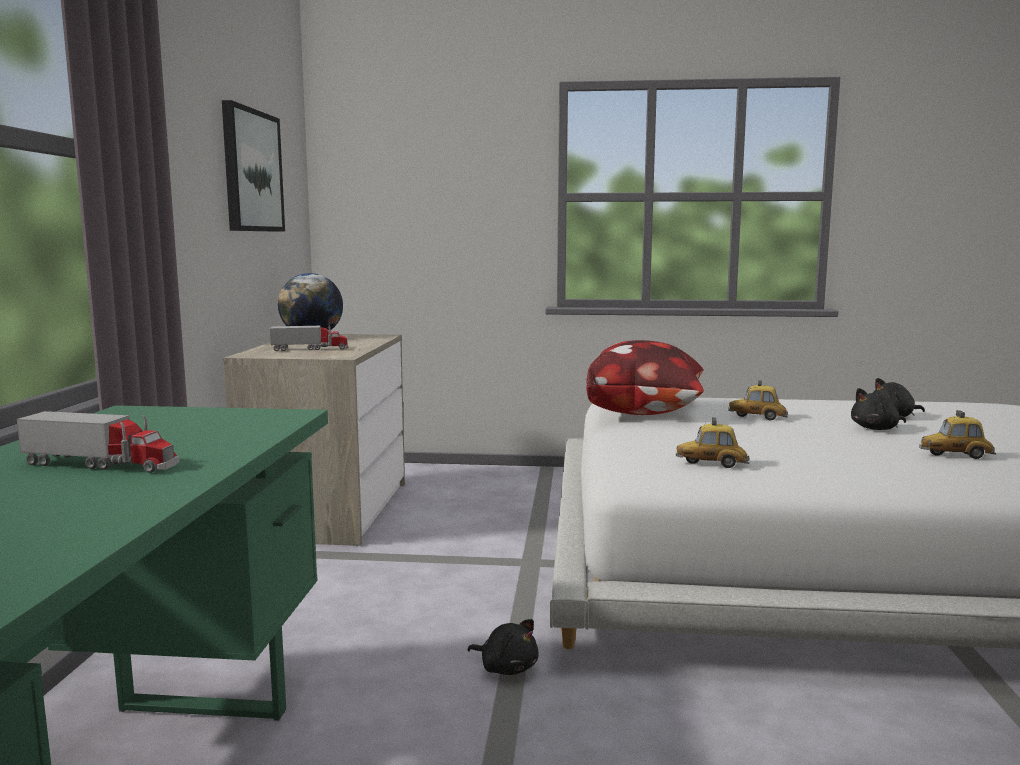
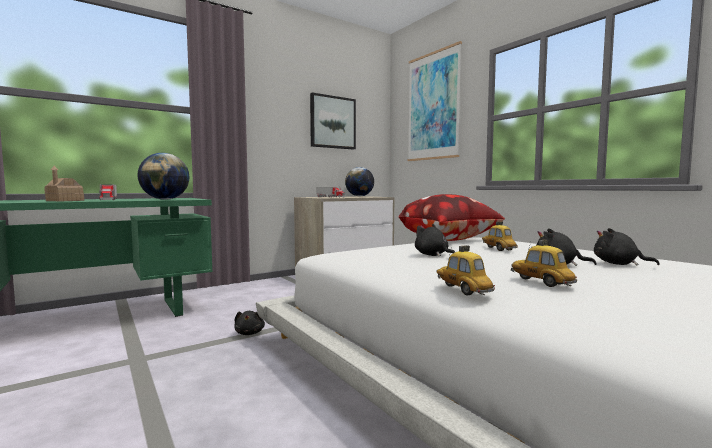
camera: 50 degrees right, 5 degrees down
toy car [676,418,749,468] -> toy car moved to [436,245,495,296]
none -> toy house [44,166,84,201]
none -> globe [137,153,190,200]
none -> picture [408,41,462,161]
none -> black plush toy [415,224,455,256]

